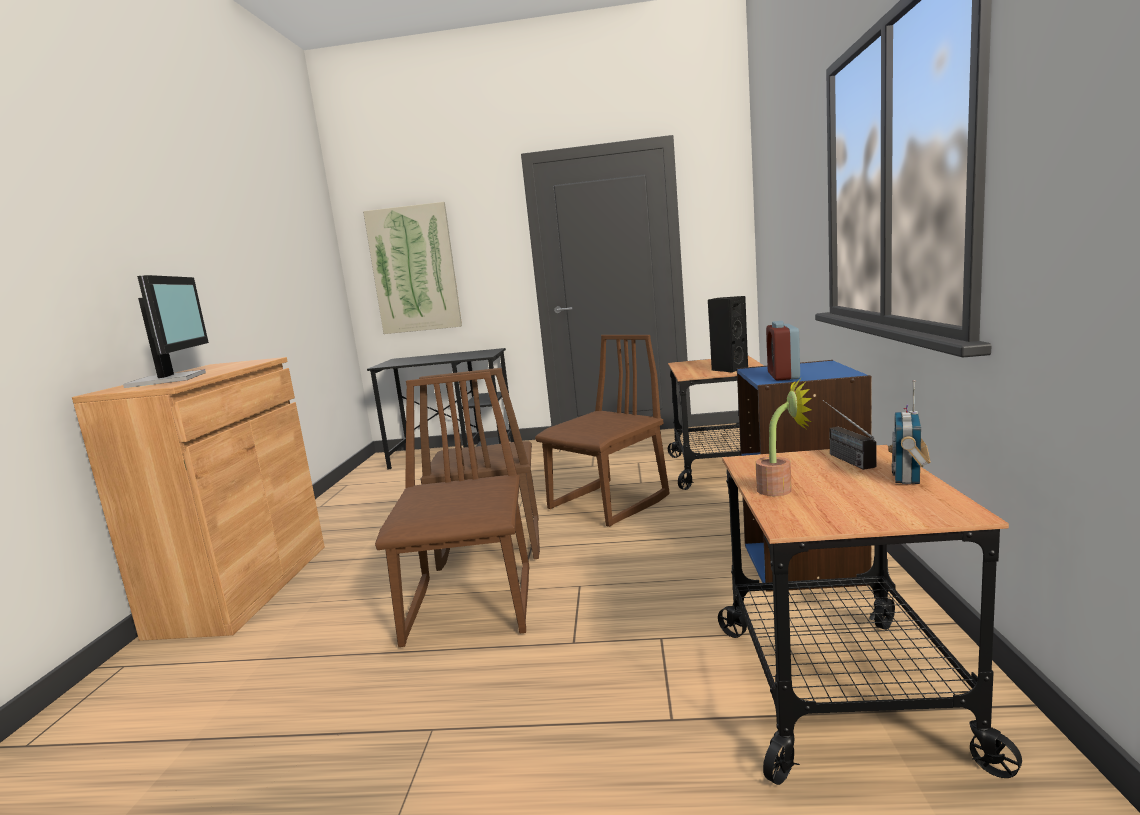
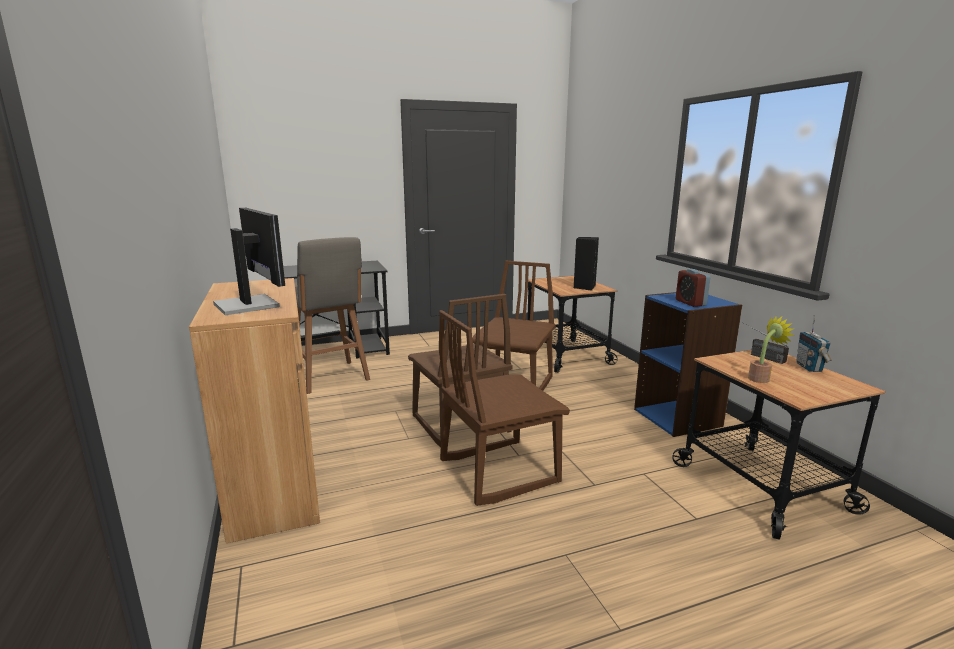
camera: 25 degrees left, 5 degrees up
picture [363,202,462,334] -> none
brown chair [375,372,529,647] -> brown chair turned 90 degrees counterclockwise [439,310,570,506]
none -> grey stool [295,237,370,394]

